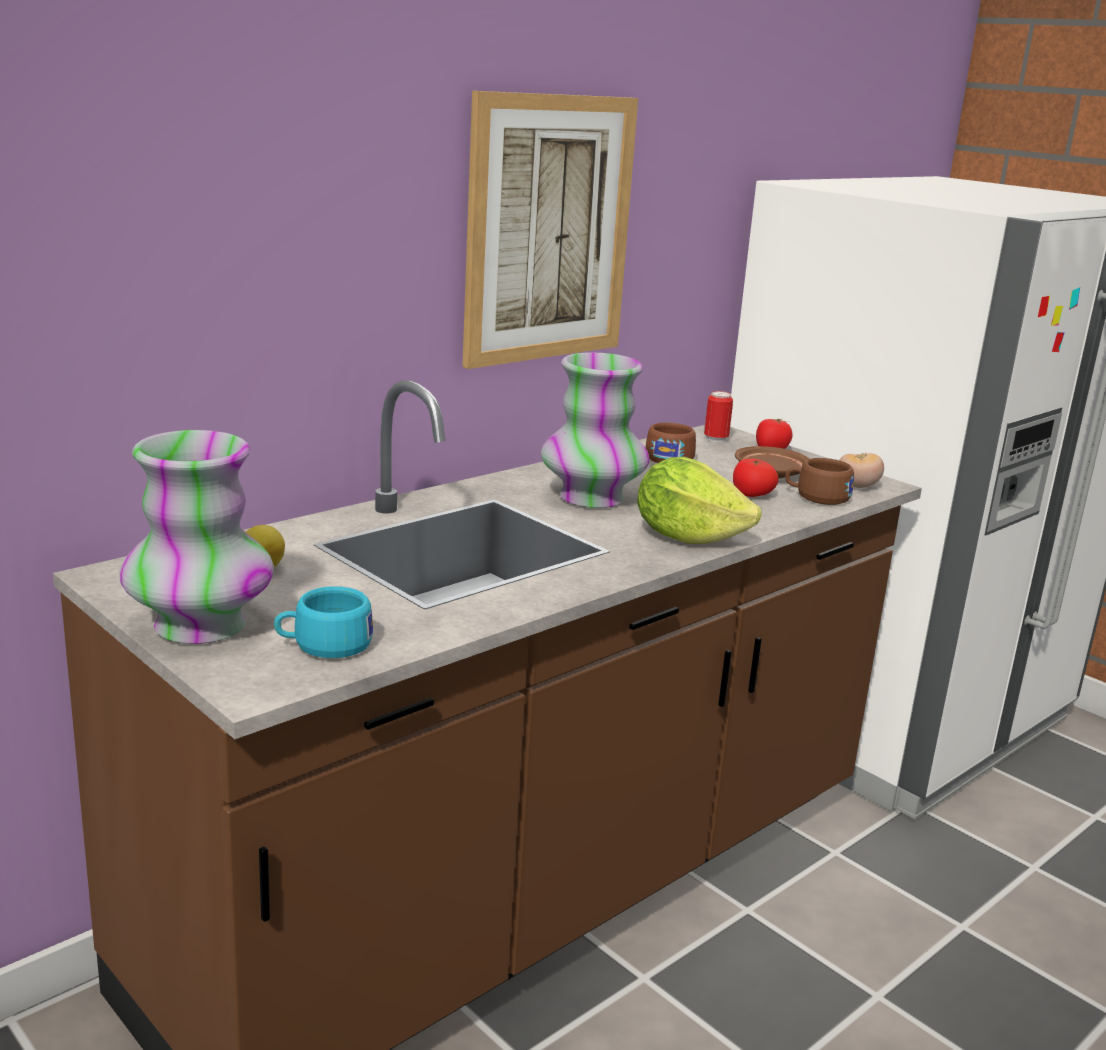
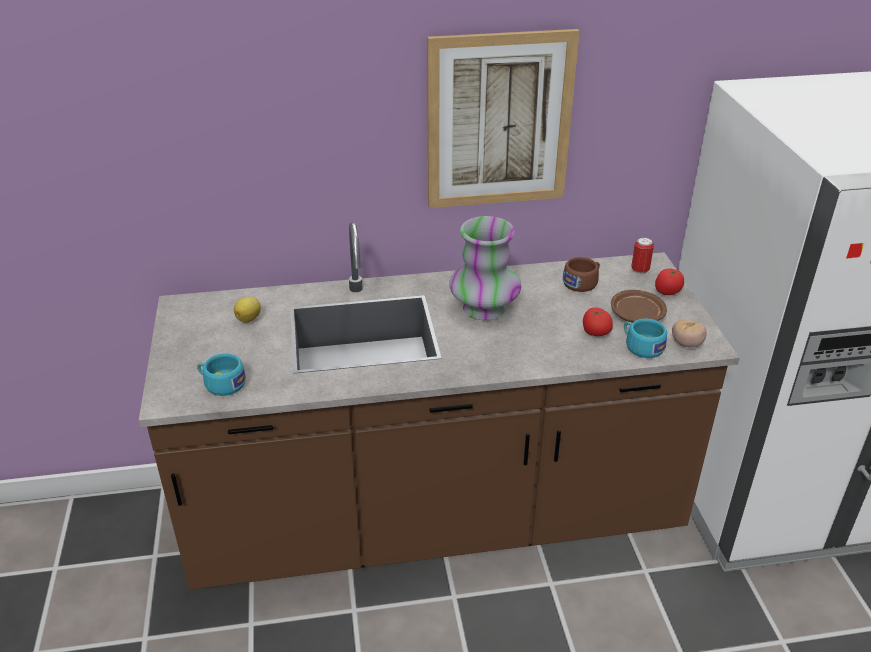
camera: 35 degrees right, 15 degrees up
vase [119,430,274,644] -> none
lettuce [637,457,761,544] -> none
brown cup [785,458,854,505] -> turquoise cup [624,319,667,358]

